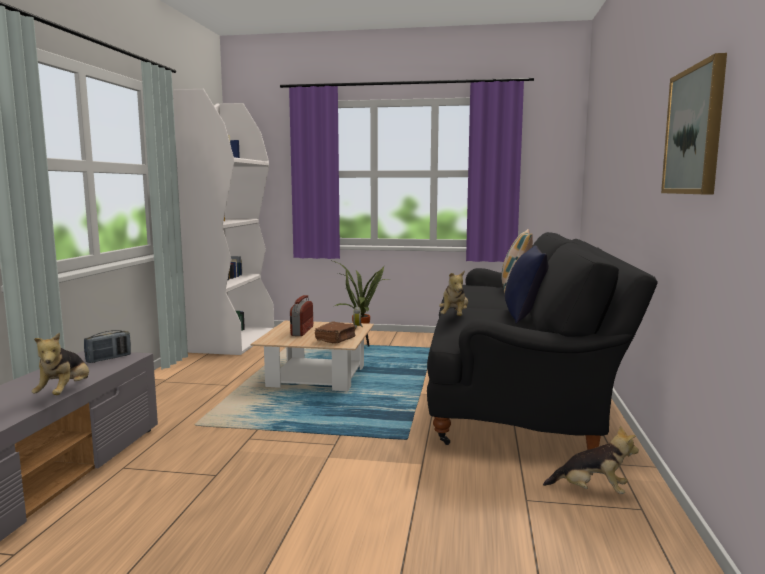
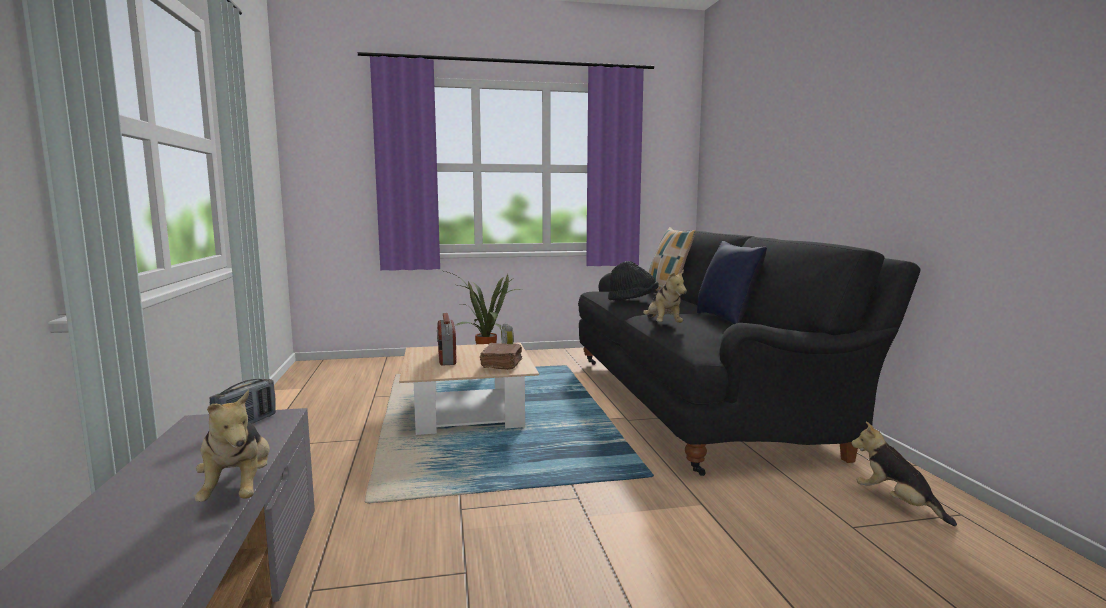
camera: 20 degrees left, 0 degrees up
white bookcase [173,89,274,355] -> none
plush toy [543,425,639,494] -> plush toy turned 120 degrees counterclockwise [851,422,957,526]
picture [661,53,727,194] -> none
none -> black hat [608,261,659,300]

